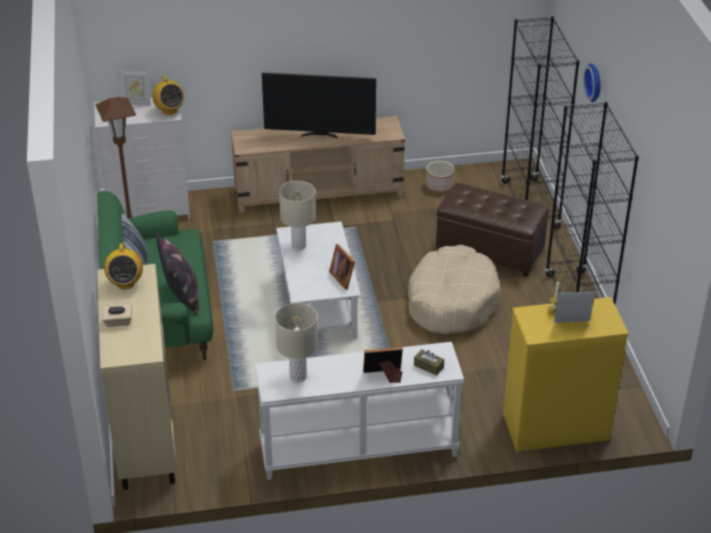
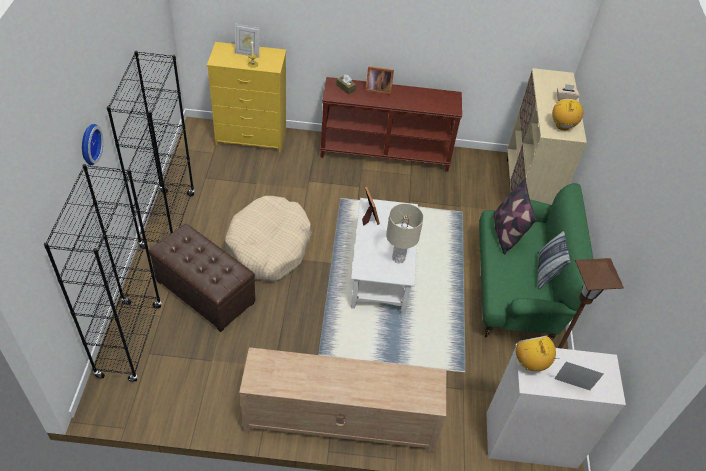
camera: 170 degrees left, 10 degrees up
white console table [255,342,464,480] -> brown console table [320,77,462,172]
television [262,73,376,139] -> none
beige table lamp [275,303,318,382] -> none
planter [426,161,455,193] -> none

